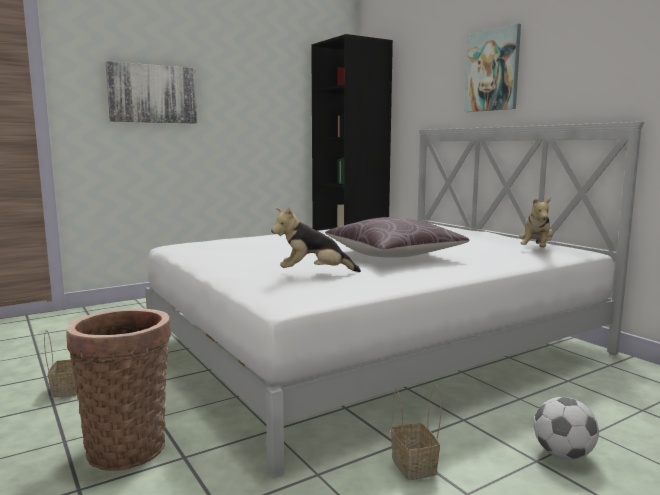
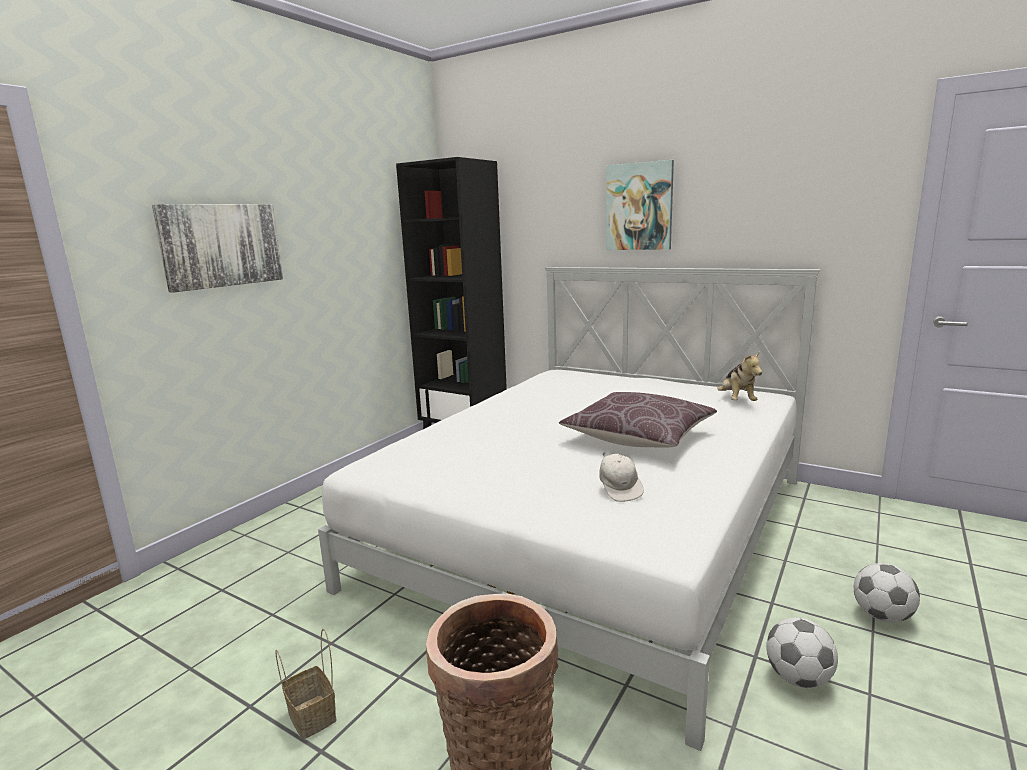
camera: 25 degrees left, 5 degrees up
plush toy [271,207,361,272] -> white cap [599,452,644,502]
basket [391,385,441,480] -> football [766,617,838,688]

